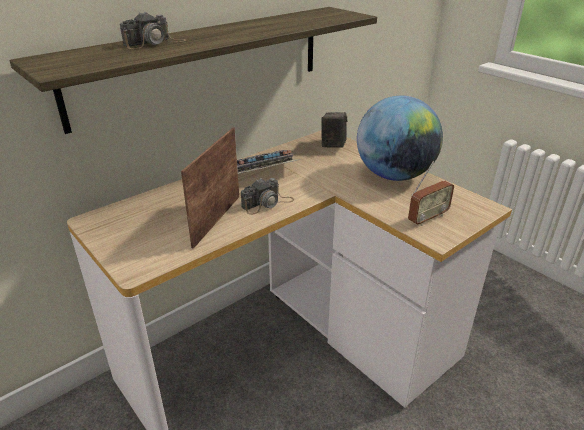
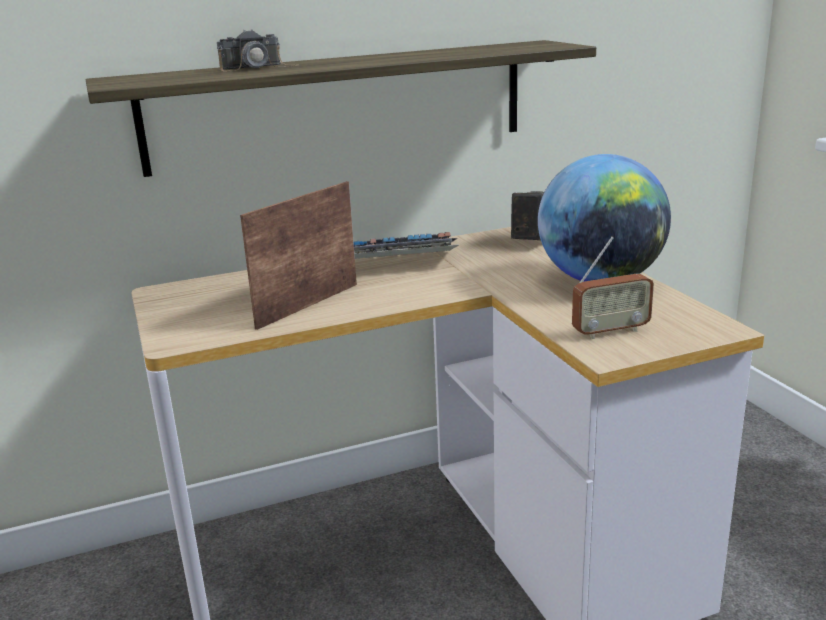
camera: 20 degrees right, 10 degrees down
camera [241,178,294,215] -> none

